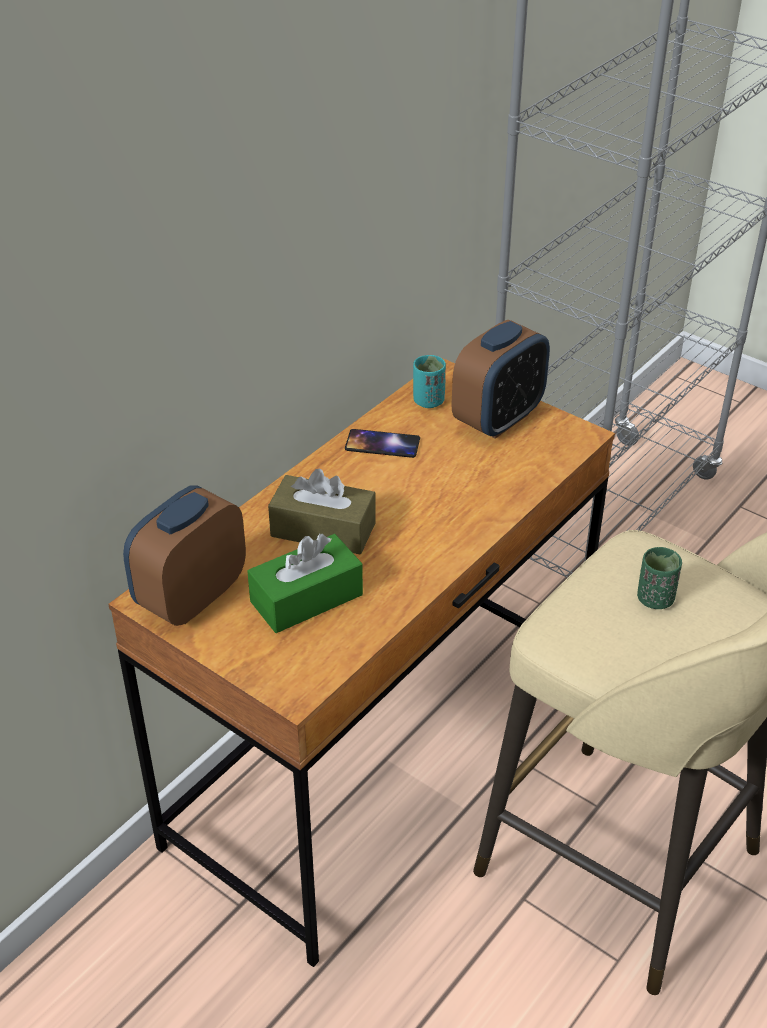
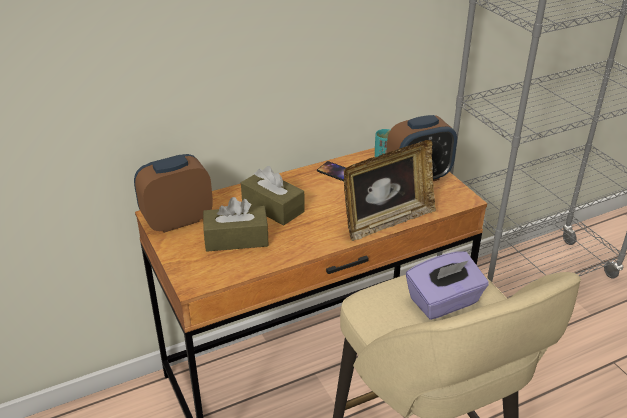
camera: 25 degrees right, 5 degrees down
green tissue box [247,534,363,633] -> brown tissue box [203,197,269,251]
green cup [637,547,682,609] -> purple tissue box [406,251,489,320]
none -> picture frame [344,140,436,241]

